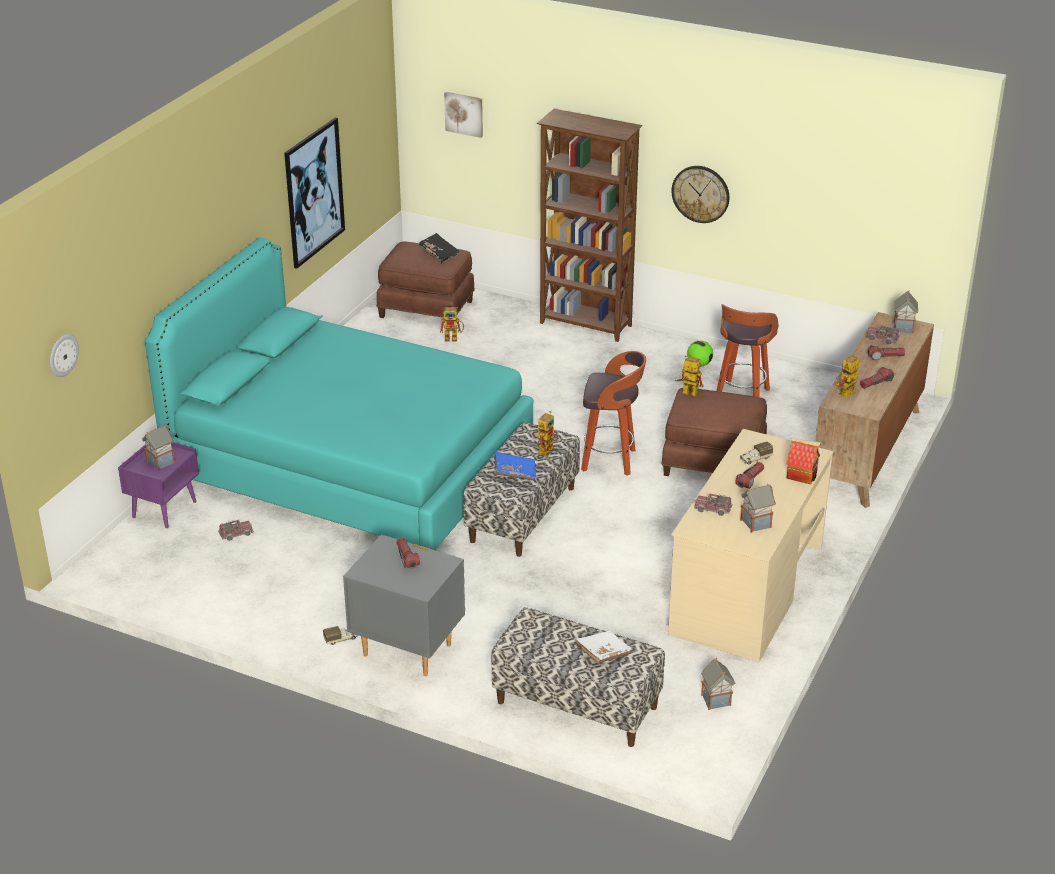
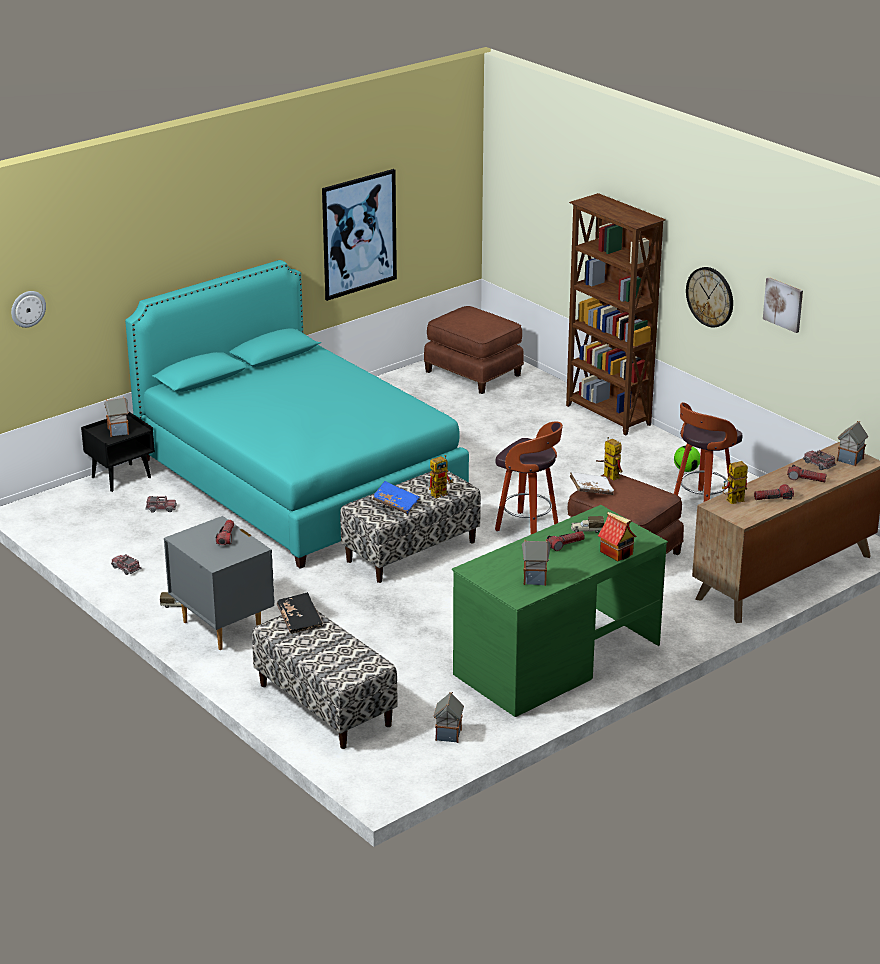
camera: 25 degrees right, 5 degrees down
purple nightstand [118,442,199,528] -> black nightstand [81,412,155,492]
black book [418,233,460,263] -> black book moved to [277,592,323,634]
toy robot [440,307,464,342] -> none
picture [444,92,483,138] -> picture moved to [763,277,803,333]
white book [575,631,631,663] -> white book moved to [570,472,614,495]
beige desk [668,429,833,662] -> green desk [452,505,668,717]
toy truck [694,493,733,516] -> toy truck moved to [111,554,141,575]

